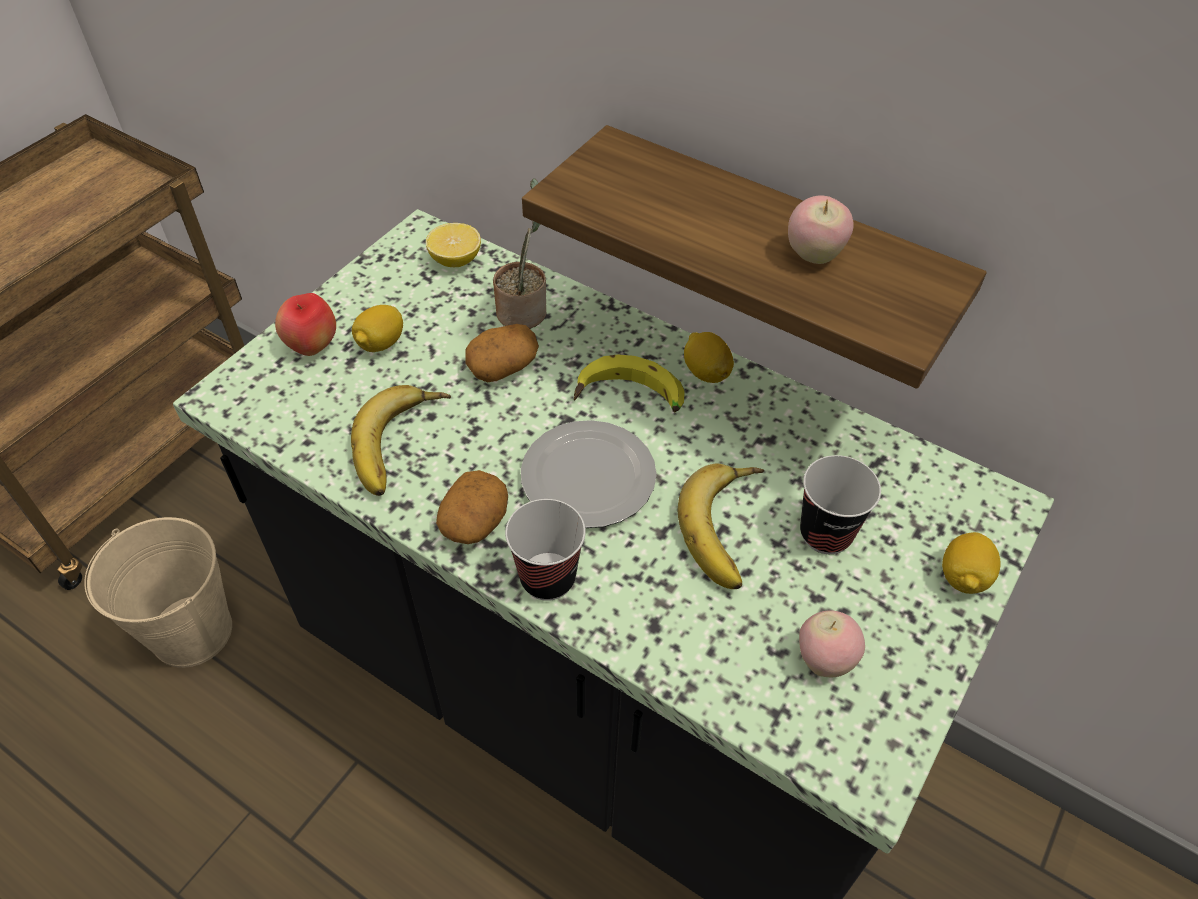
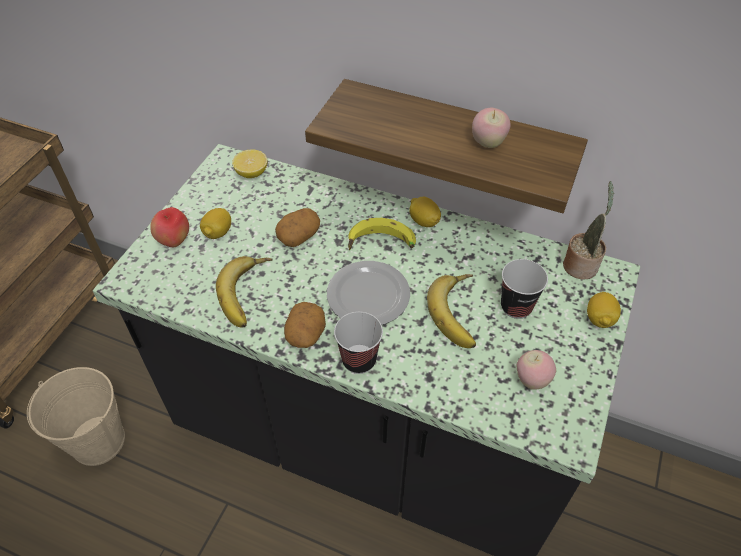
camera: 10 degrees left, 0 degrees up
potted plant [493,178,546,329] -> potted plant moved to [563,181,614,279]

